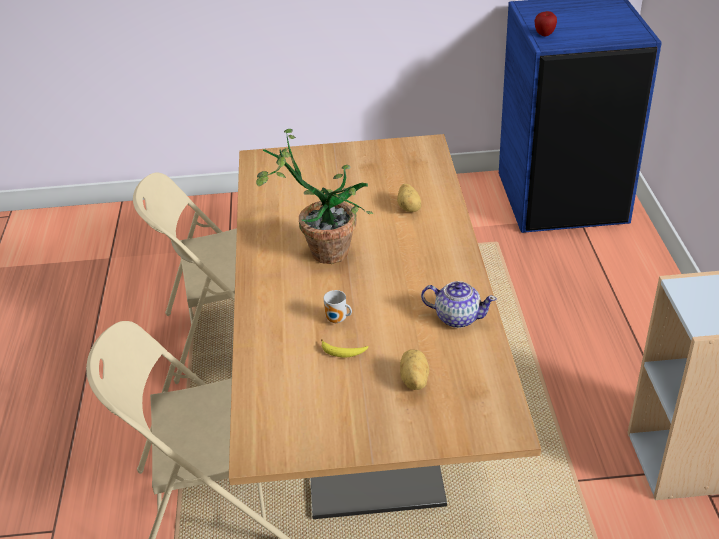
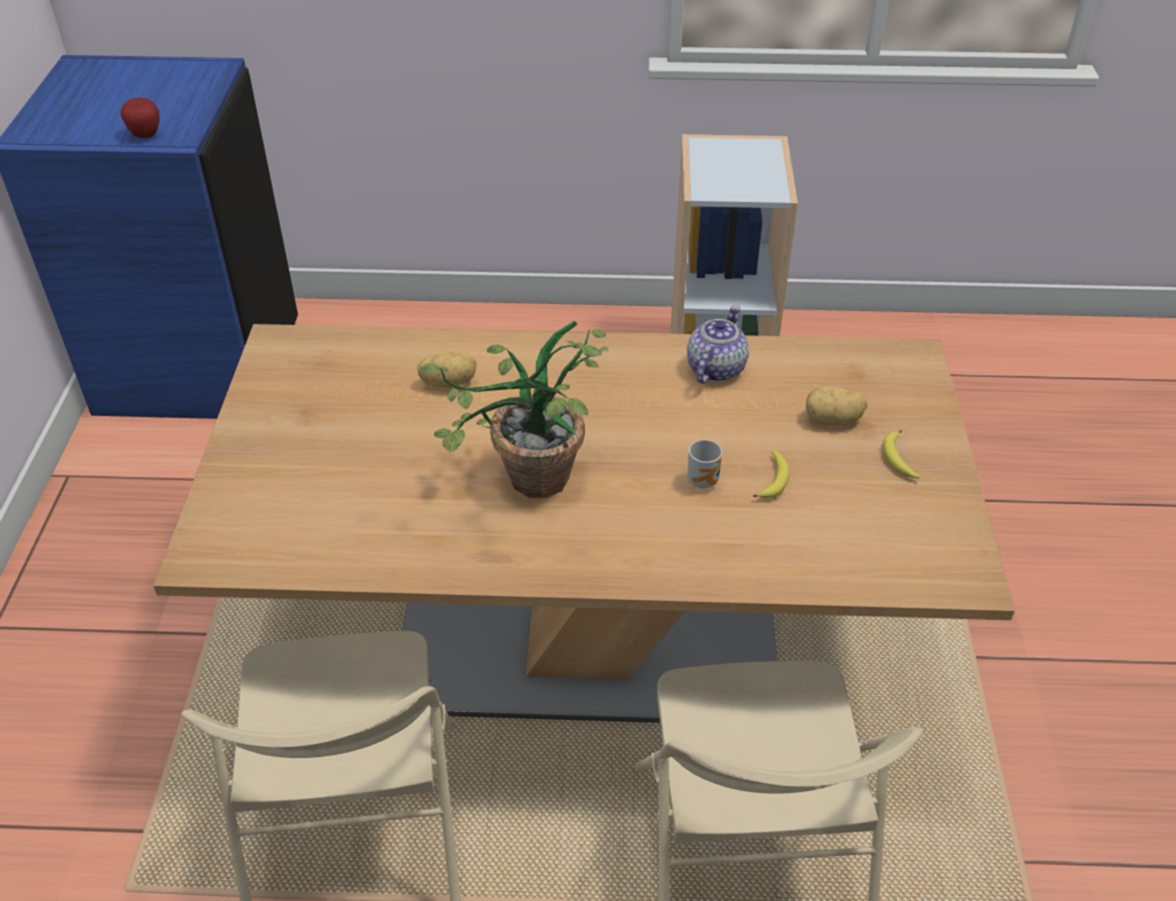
camera: 85 degrees left, 5 degrees up
none -> banana [883,430,920,479]

